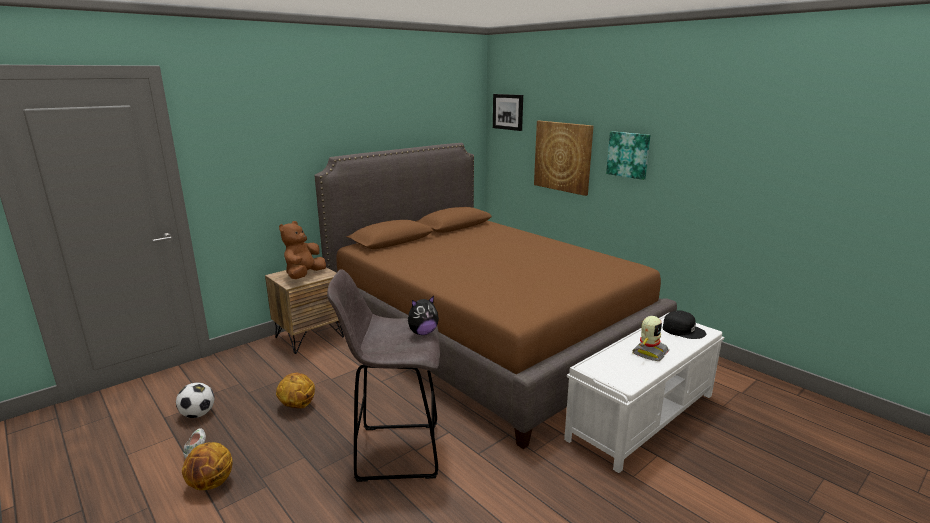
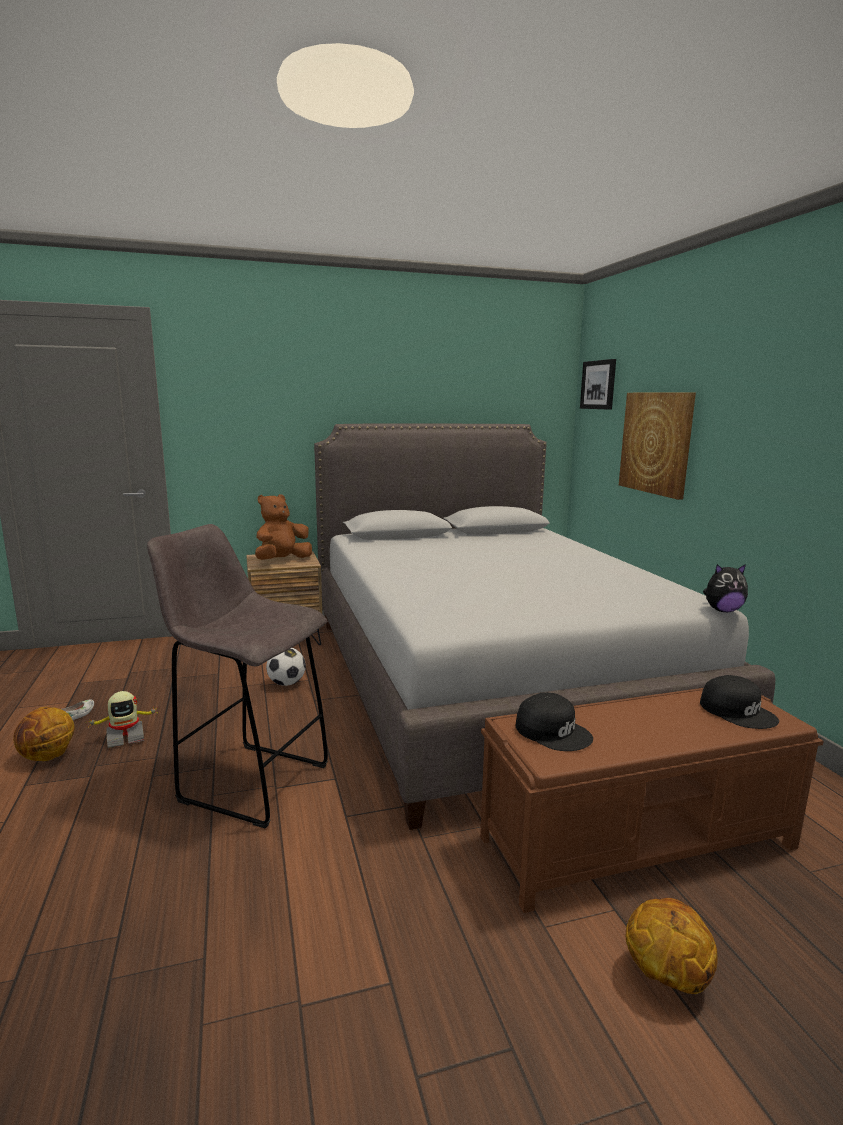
camera: 25 degrees right, 5 degrees down
football [176,382,215,418] -> football moved to [266,648,306,686]
basketball [276,373,315,408] -> basketball moved to [626,898,718,994]
brown bed [314,143,677,449] -> grey bed [314,424,775,830]
plush toy [408,296,439,335] -> plush toy moved to [703,564,748,612]
white bench [564,312,724,473] -> brown bench [480,688,824,913]
picture [606,131,651,180] -> none
toy robot [632,316,669,361] -> toy robot moved to [88,691,158,748]
none -> black cap [516,693,593,751]

